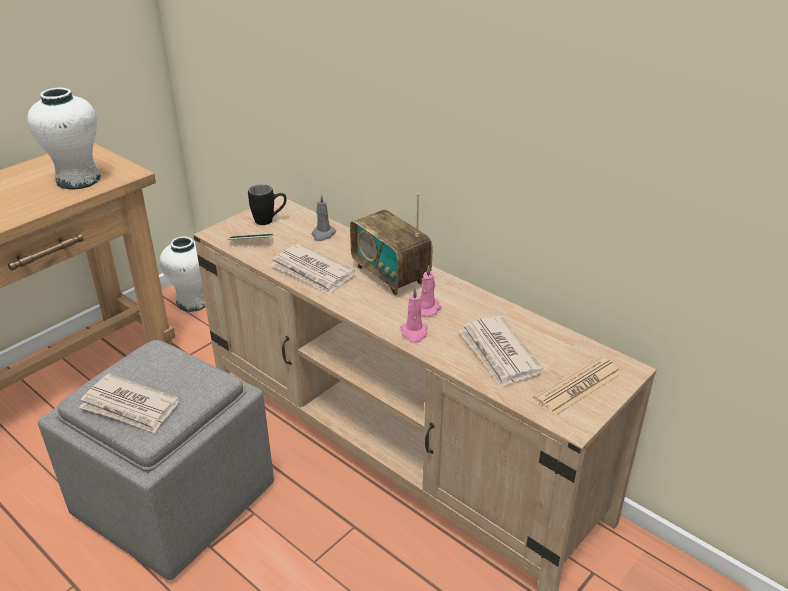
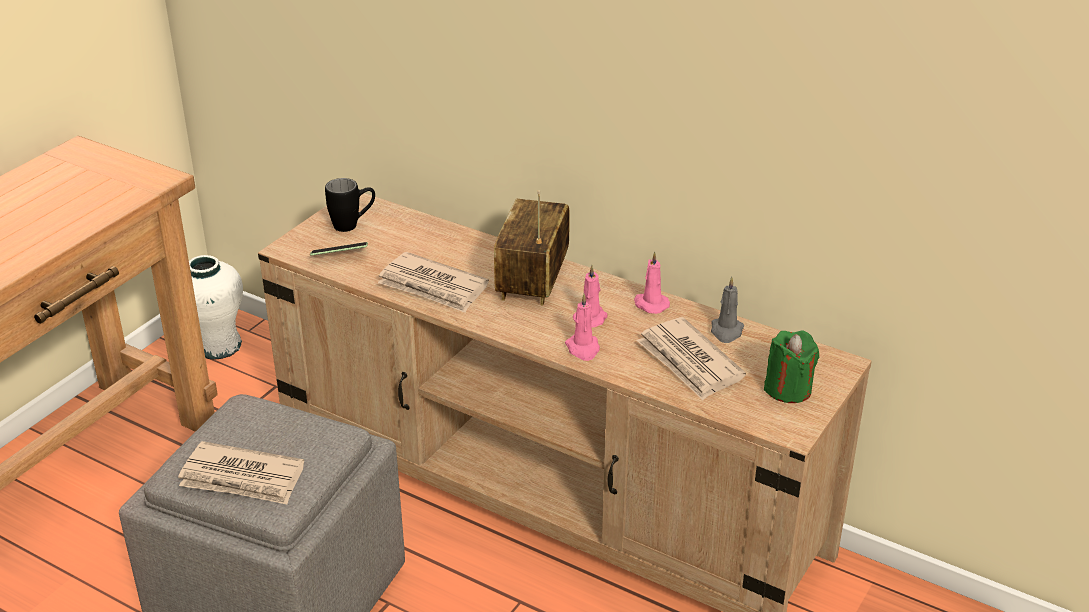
camera: 10 degrees left, 0 degrees up
white vase [27,88,101,189] -> none
grey candle [312,194,336,241] -> grey candle moved to [711,277,744,343]
radio [350,193,433,295] -> radio turned 60 degrees clockwise [494,190,570,306]
newspaper [533,356,622,416] -> green candle [764,331,819,403]
none -> pink candle [634,251,670,314]

